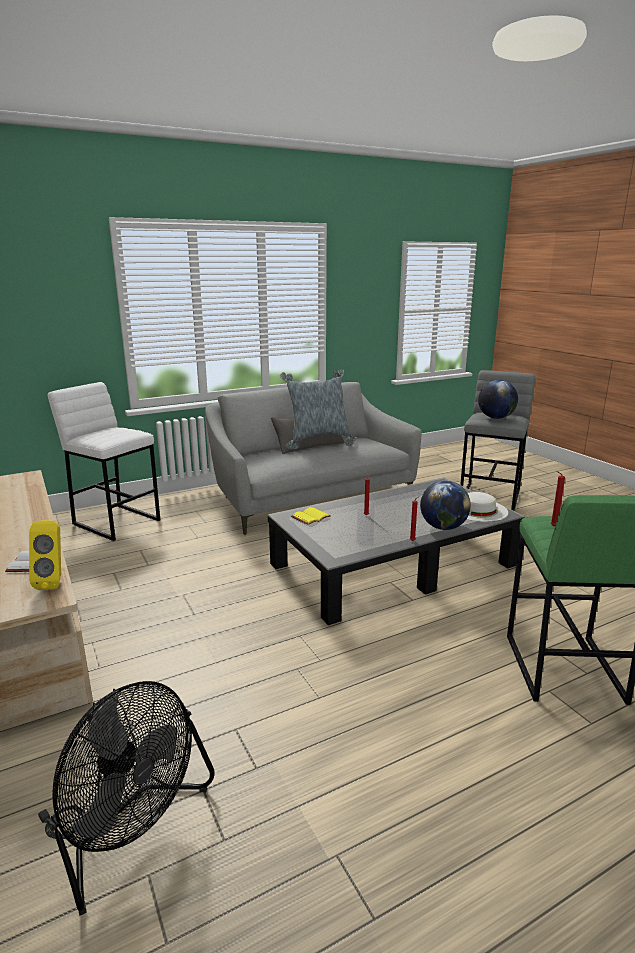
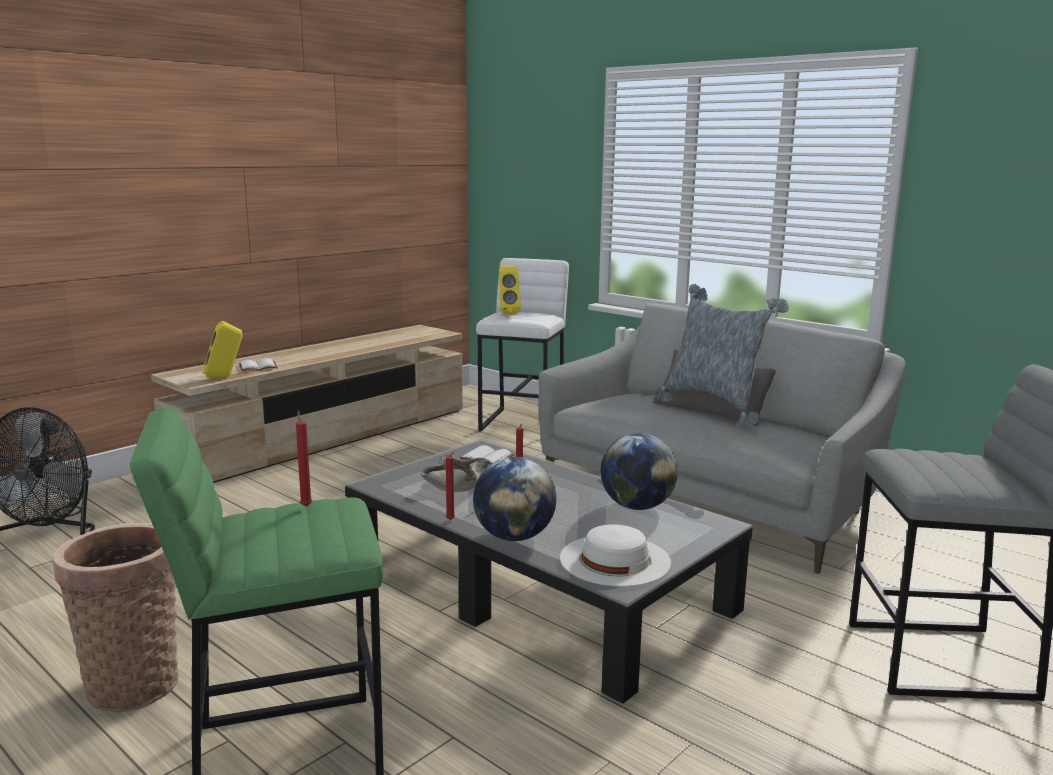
camera: 70 degrees right, 5 degrees down
yellow book [291,507,331,525] -> white book [460,445,514,464]
globe [478,380,518,419] -> globe moved to [600,433,678,510]
none -> basket [52,523,179,712]
none -> beige bowl [421,454,490,492]
none -> yellow speaker [499,265,521,315]

